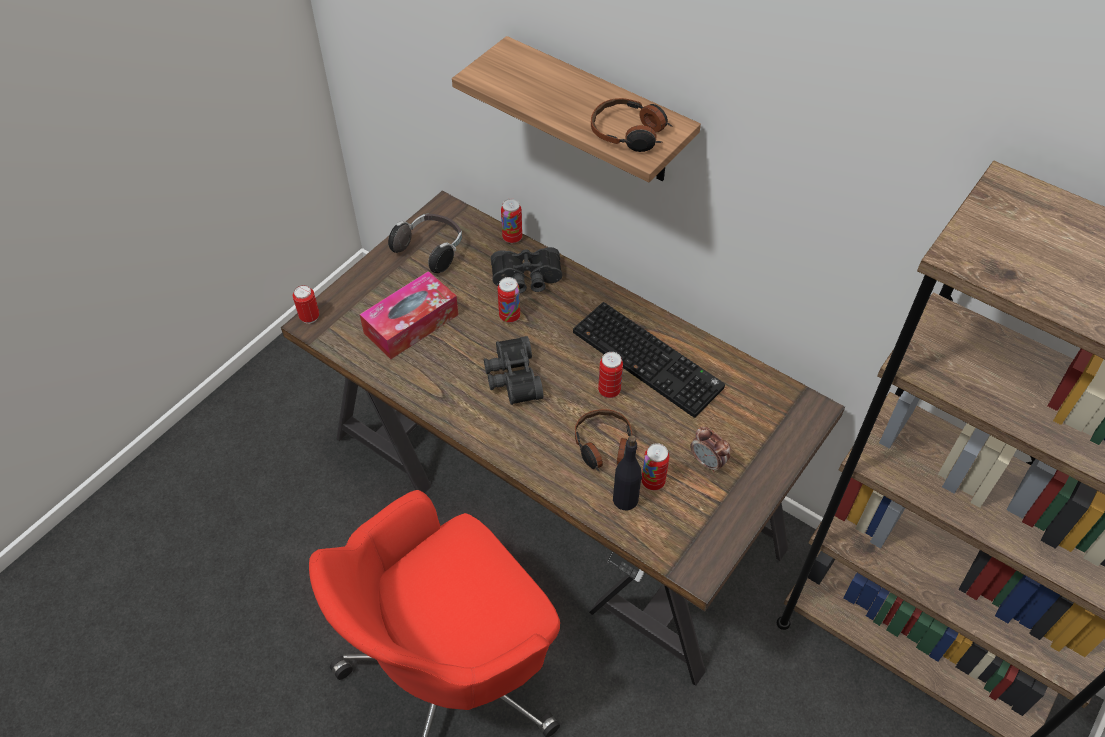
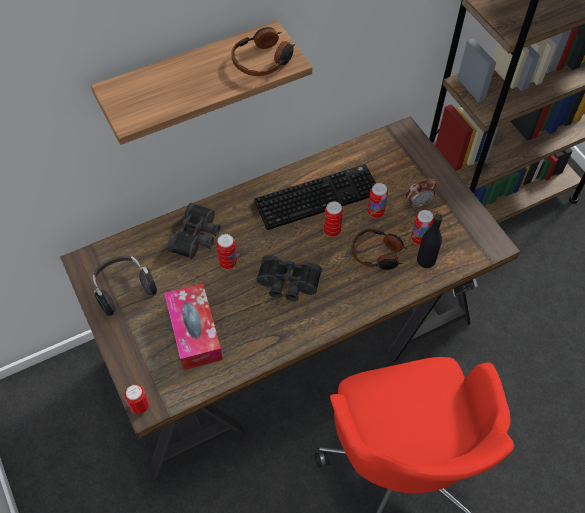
camera: 65 degrees left, 5 degrees up
can [501,199,522,243] -> can moved to [367,183,388,218]

